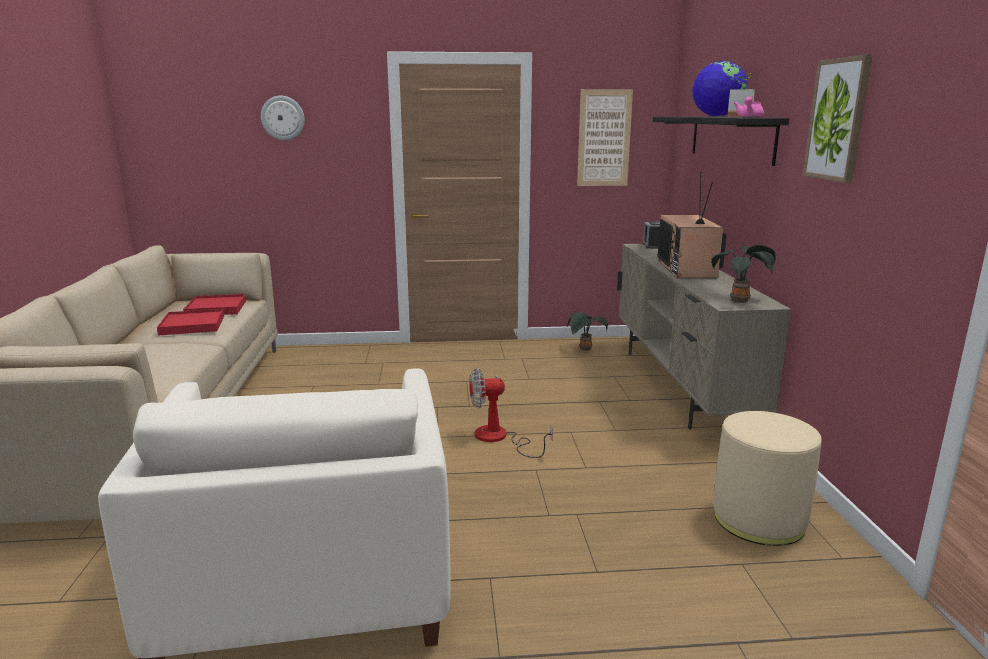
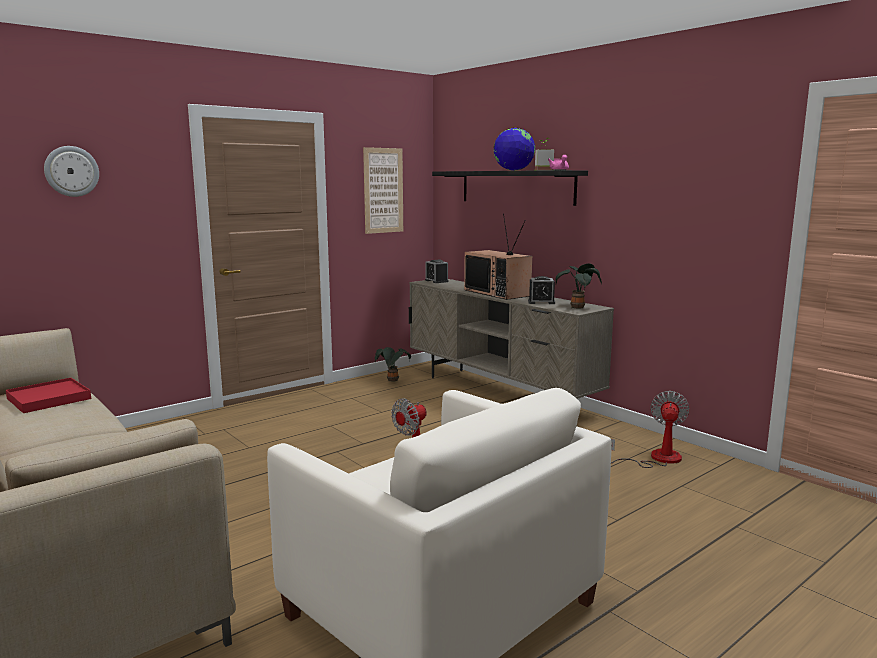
camera: 35 degrees left, 5 degrees down
red tray [157,309,224,335] -> none
beige ottoman [713,411,822,546] -> fan [611,391,690,468]
picture [802,54,873,183] -> none
none -> alarm clock [528,276,555,304]

